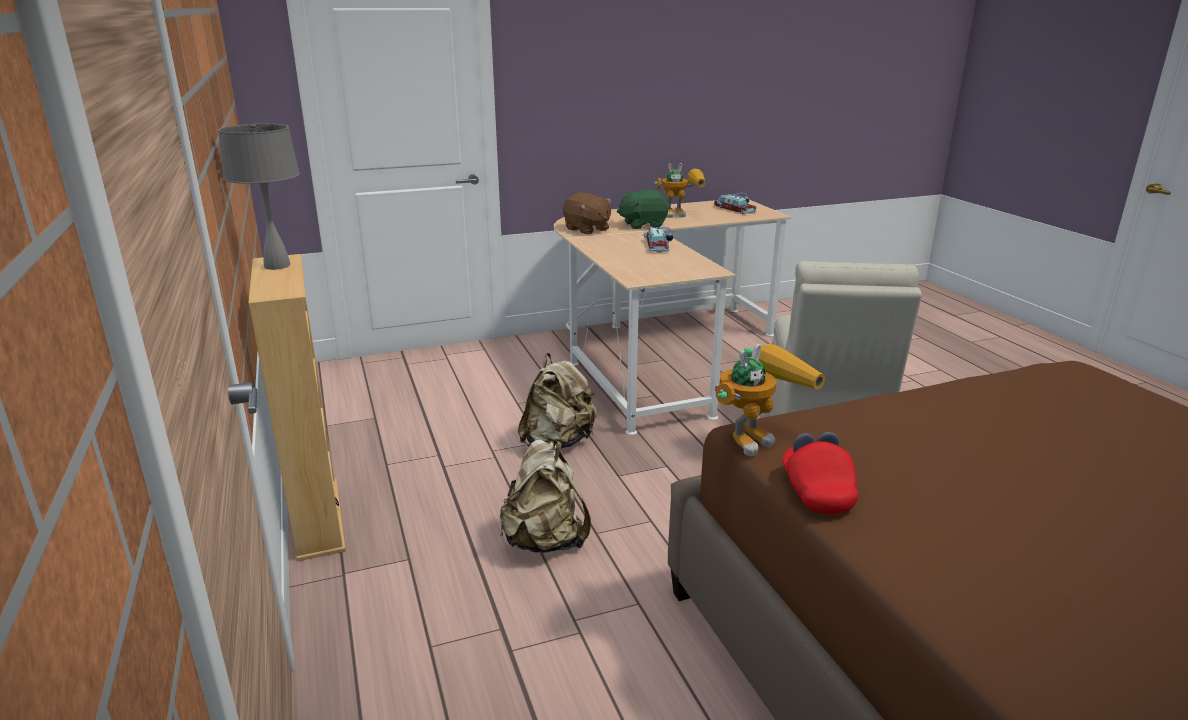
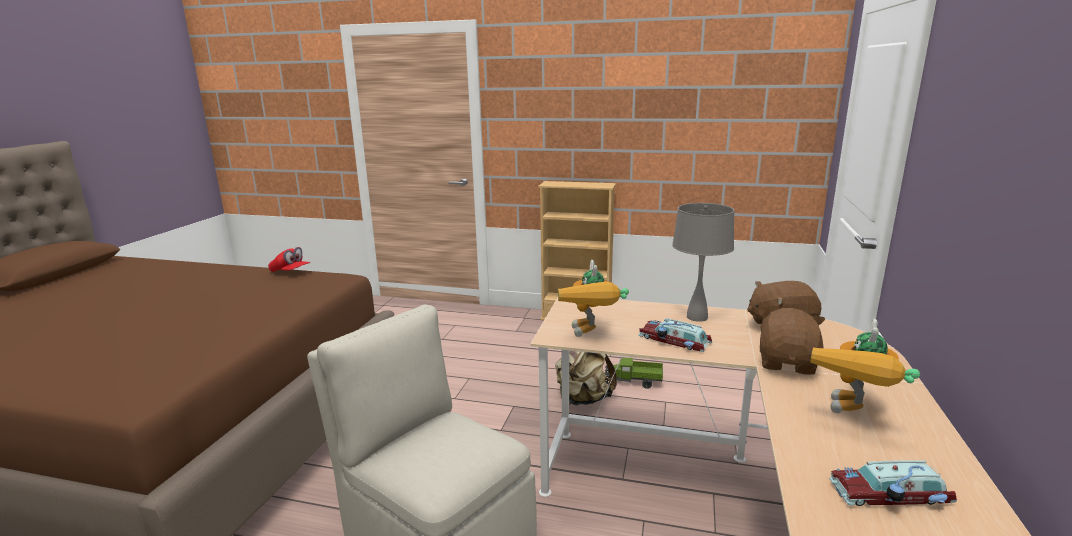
camera: 125 degrees right, 5 degrees down
grey table lamp [218,124,300,270] -> grey table lamp moved to [672,203,734,322]
beige backpack [500,439,591,553] -> none
green plush toy [617,190,668,229] -> brown plush toy [759,308,825,375]
toy robot [715,344,825,456] -> toy robot moved to [558,260,629,337]
none -> toy truck [604,358,663,389]

